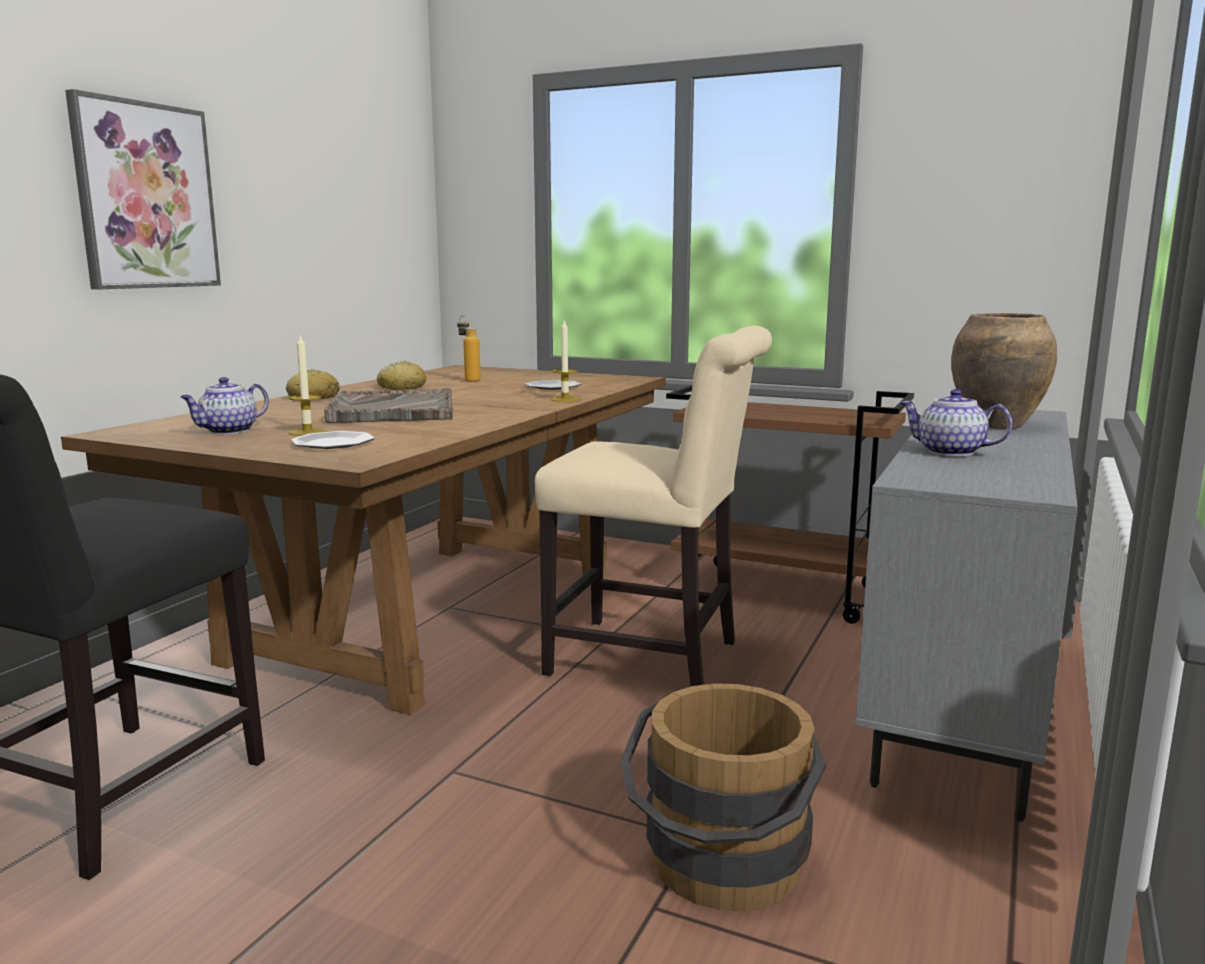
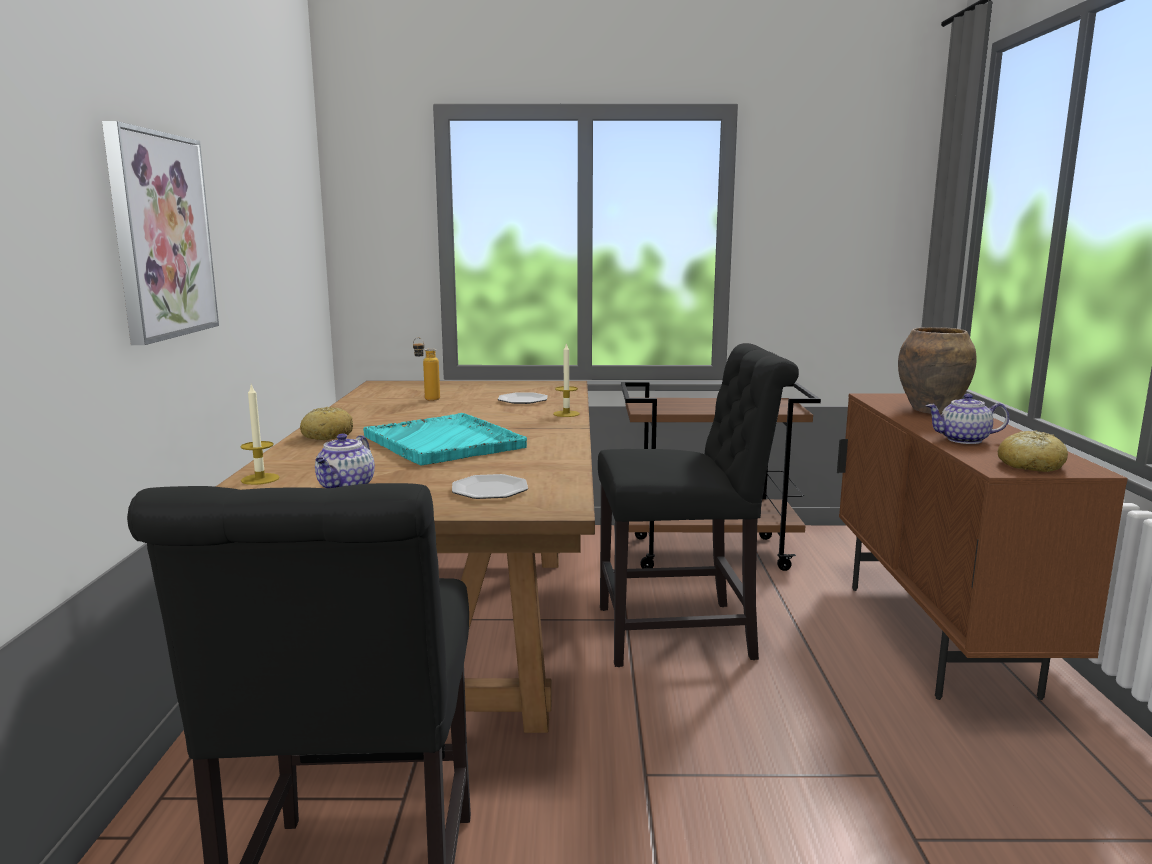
camera: 25 degrees left, 0 degrees up
candle [289,336,327,436] -> candle moved to [240,384,280,485]
grey tray [324,388,453,423] -> turquoise tray [363,413,527,466]
bread [377,361,426,390] -> bread moved to [998,430,1068,472]
beige chair [535,326,772,686] -> black chair [598,343,799,667]
brown bucket [620,683,826,911] -> none
grey cabinet [855,410,1078,822] -> brown cabinet [837,393,1128,700]

